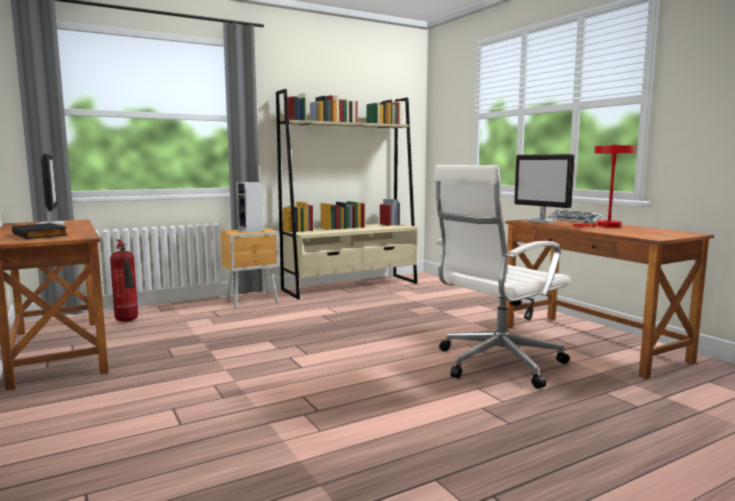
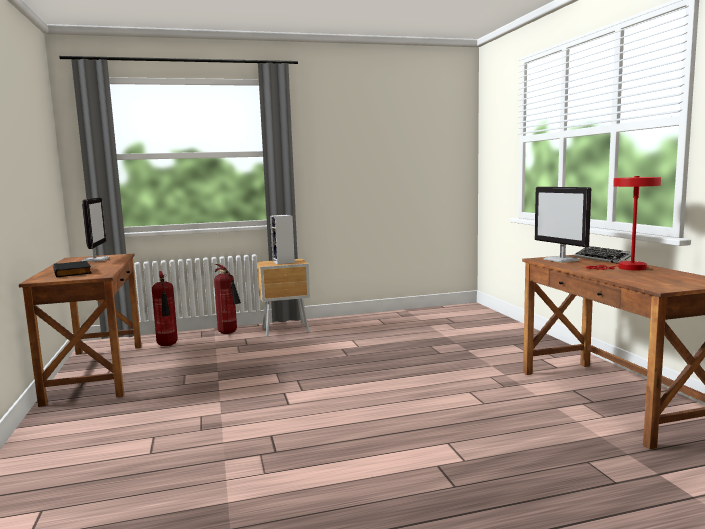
camera: 15 degrees right, 0 degrees up
beige bookcase [276,89,418,299] -> none
white office chair [433,165,571,389] -> none
none -> fire extinguisher [214,264,241,334]

